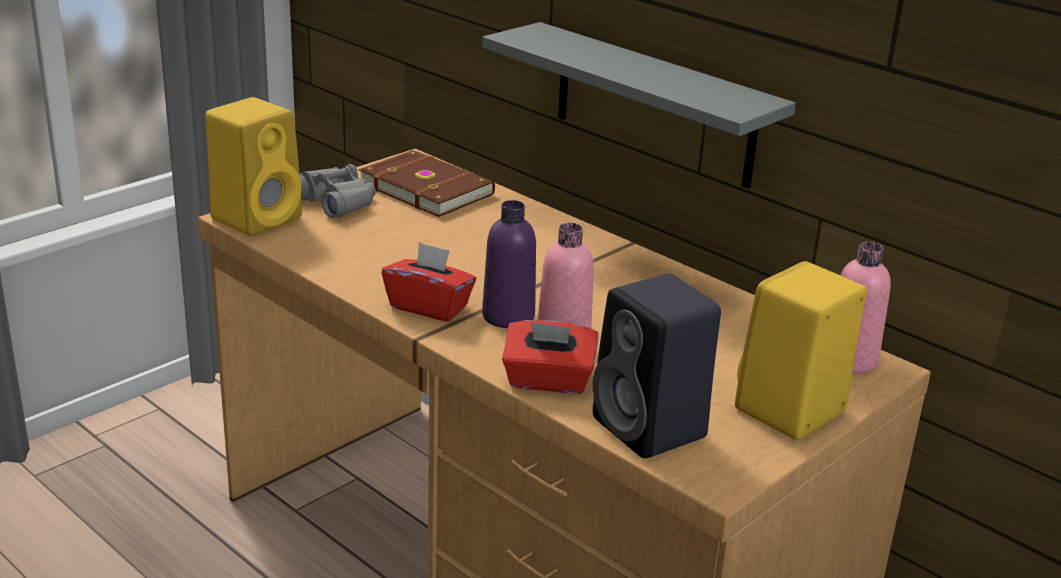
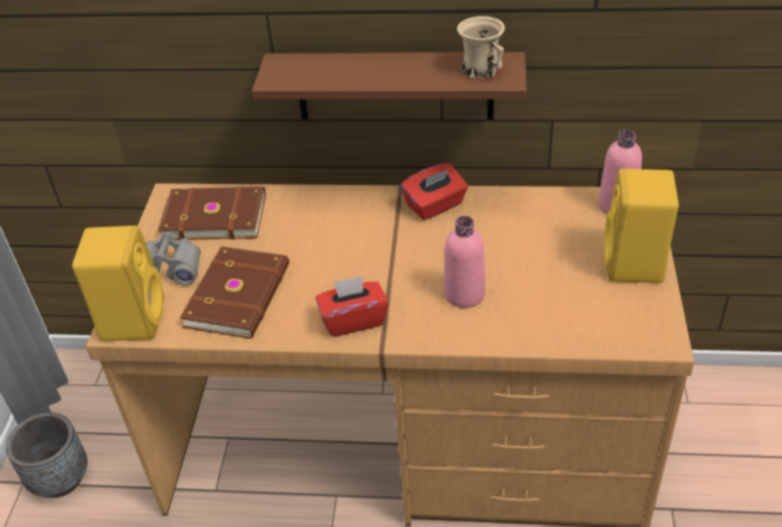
camera: 35 degrees left, 15 degrees up
grey shelf [482,22,796,189] -> brown shelf [252,52,527,120]
purple bottle [482,200,536,328] -> none
red tissue box [502,320,599,394] -> red tissue box moved to [401,163,468,220]
black speaker [593,274,721,458] -> none
none -> grey planter [6,412,88,498]
none -> brown book [180,246,289,339]
none -> beige mug [457,16,505,79]

